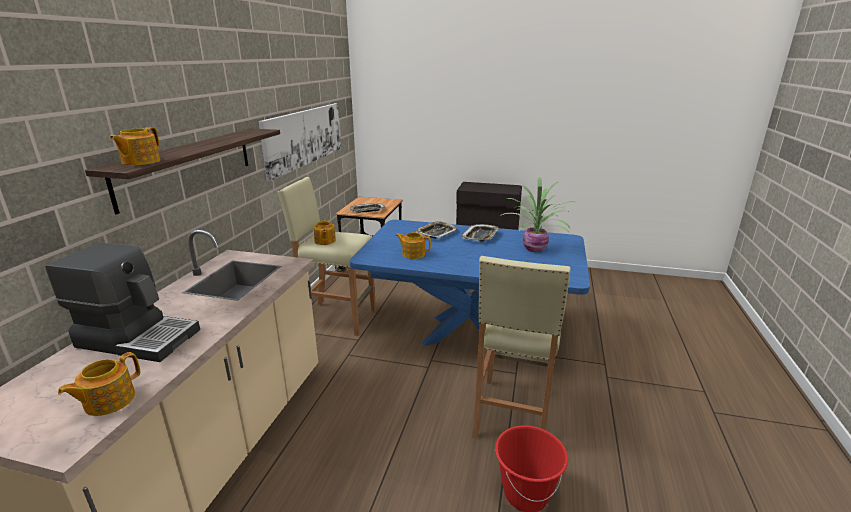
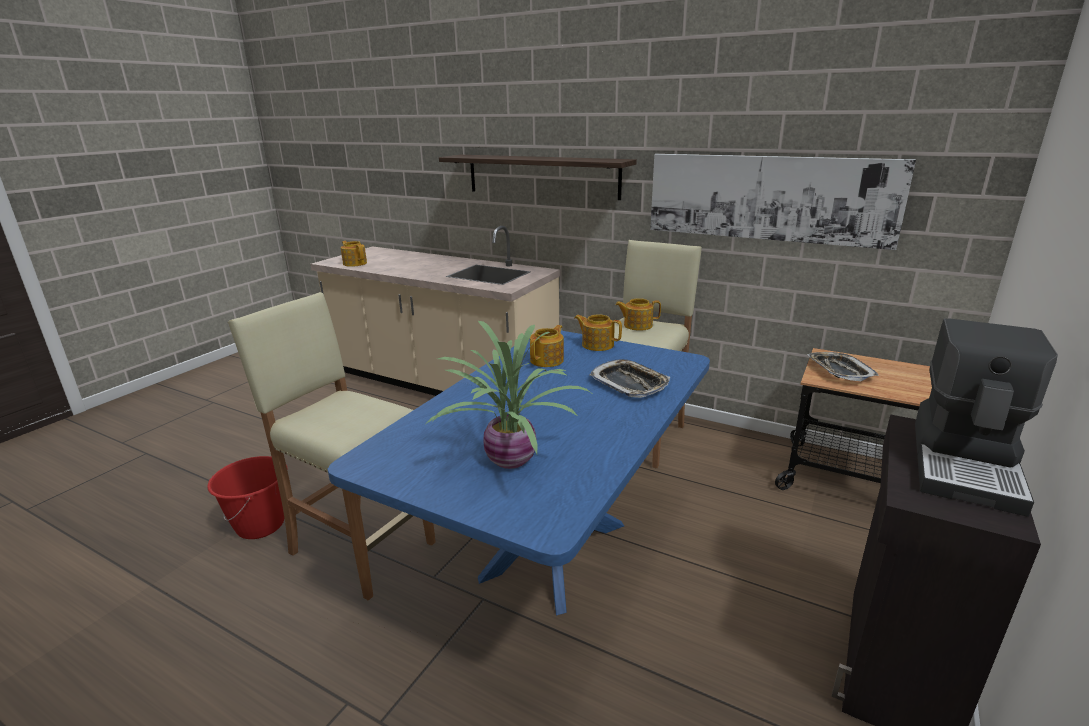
camera: 105 degrees right, 0 degrees up
coffee machine [45,243,200,362] -> coffee machine moved to [915,318,1058,517]
teapot [110,127,160,165] -> teapot moved to [574,314,622,351]
tray [461,224,499,241] -> none

